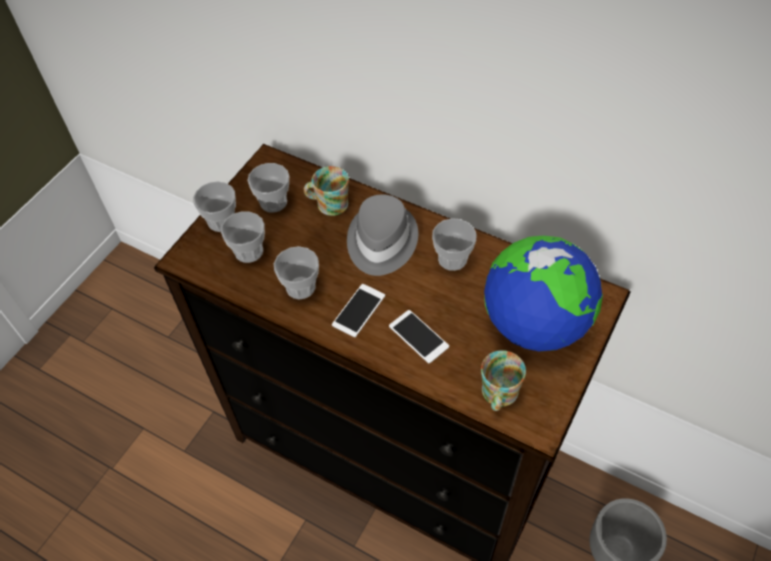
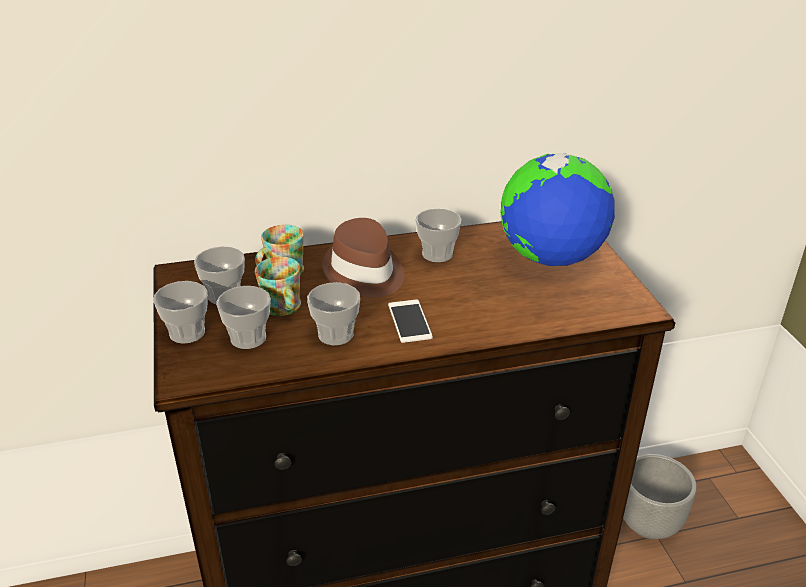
camera: 45 degrees left, 20 degrees down
grey hat [347,194,418,276] -> brown hat [322,218,404,297]
phone [389,310,449,364] -> none
mug [481,350,526,411] -> mug moved to [255,256,301,316]

